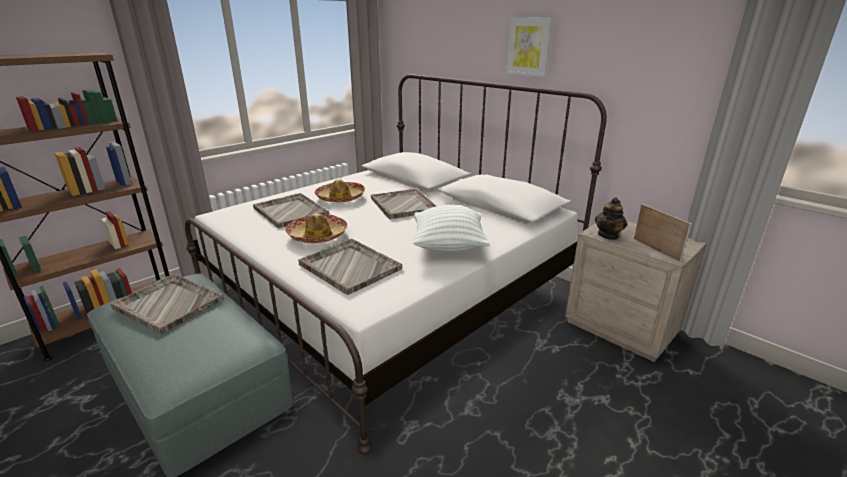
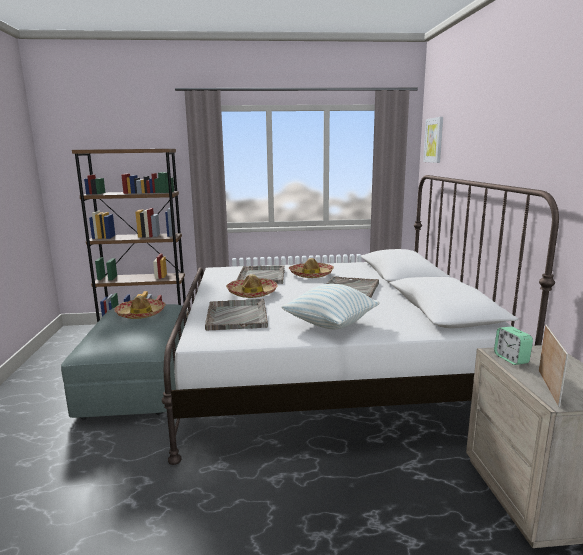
camera: 40 degrees right, 10 degrees down
grey tray [110,274,224,334] -> hat [114,296,165,319]
picture [506,17,553,77] -> picture moved to [423,117,443,163]
teapot [595,197,627,240] -> alarm clock [494,327,533,365]

